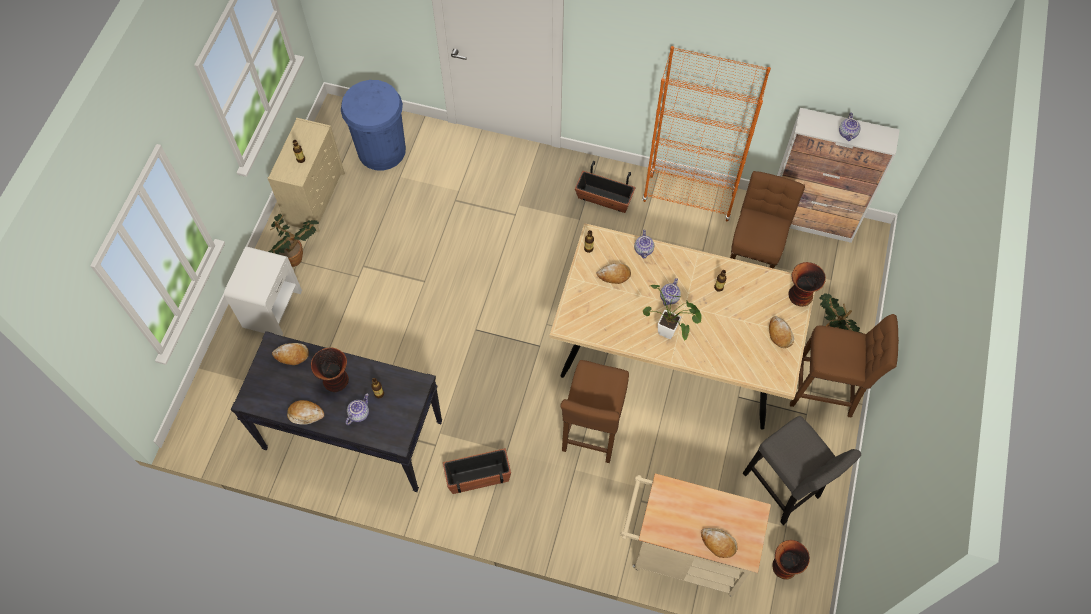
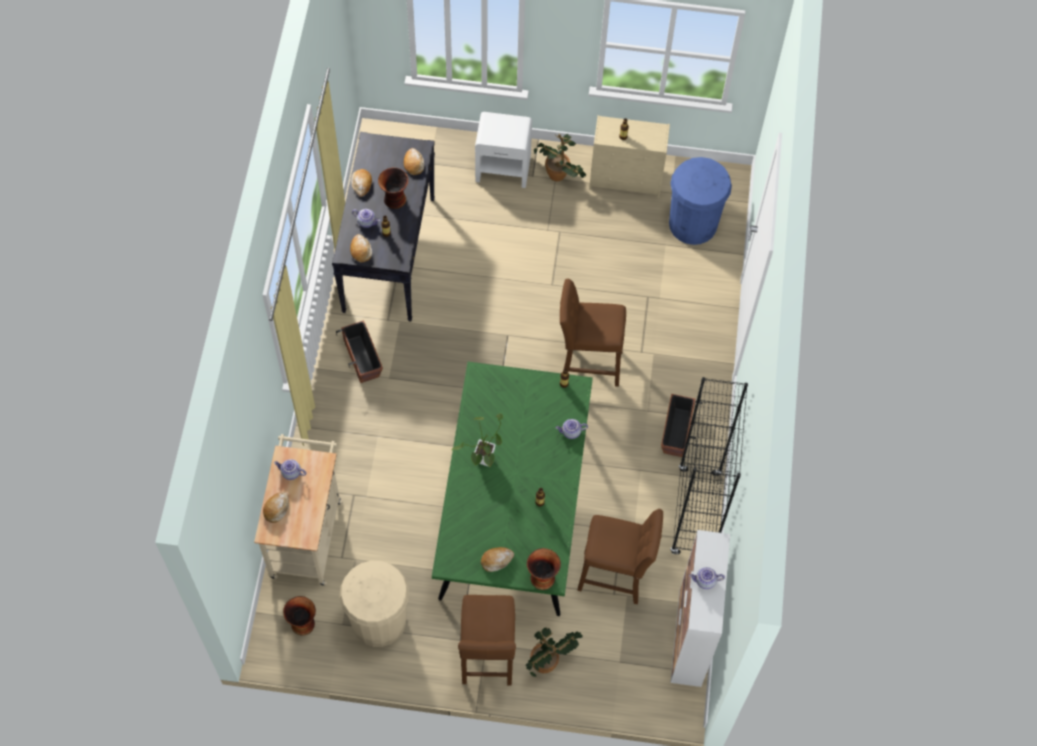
camera: 80 degrees right, 0 degrees up
beige dining table [549,223,815,430] -> green dining table [432,362,593,616]
brown stool [560,360,629,463] -> brown stool moved to [560,279,626,387]
bread [596,263,631,284] -> bread moved to [350,234,372,263]
orange bookcase [642,46,771,221] -> black bookcase [670,377,748,554]
teapot [660,278,681,306] -> teapot moved to [274,459,306,480]
grey stool [743,416,861,525] -> beige trash can [340,561,409,647]

